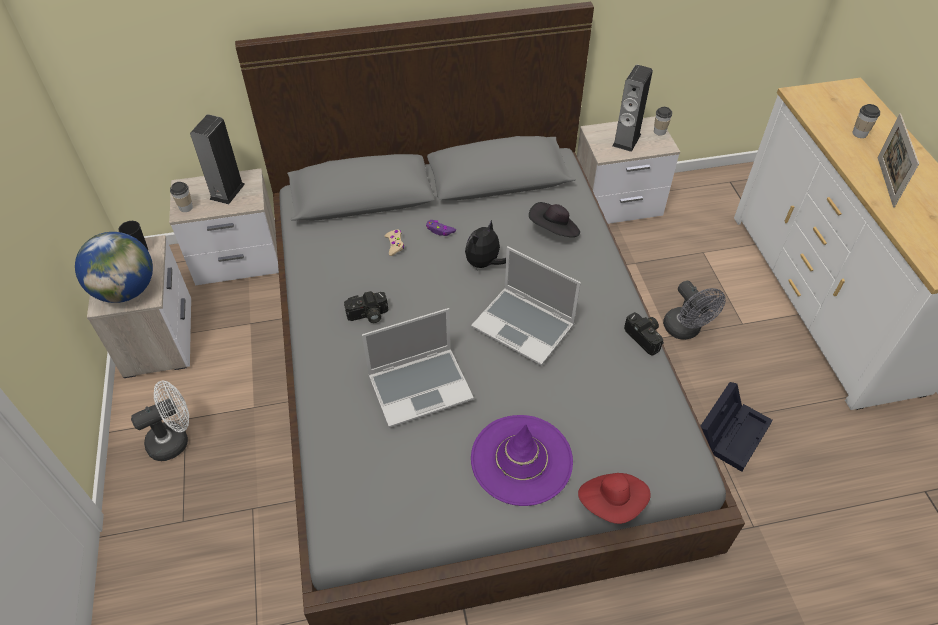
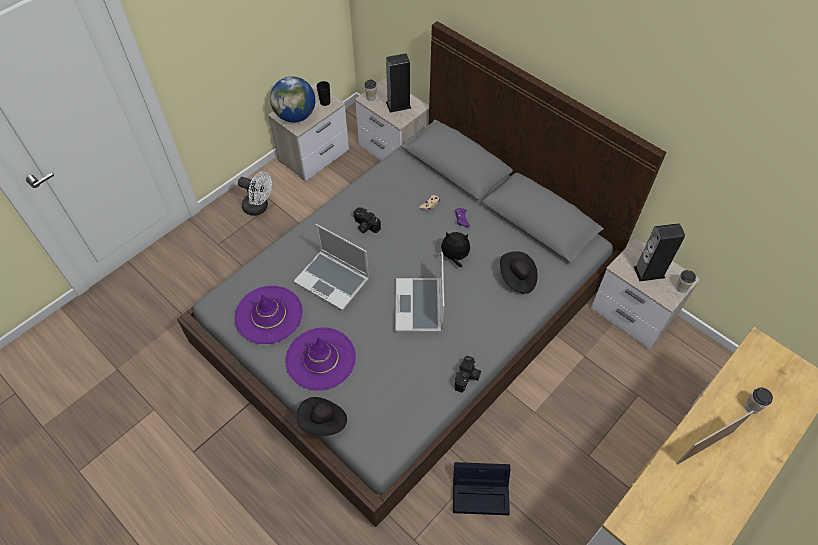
camera: 55 degrees right, 5 degrees up
red hat [578,473,651,524] -> black hat [297,397,347,436]
grey fan [663,281,726,340] -> none
none -> purple hat [234,286,303,344]

